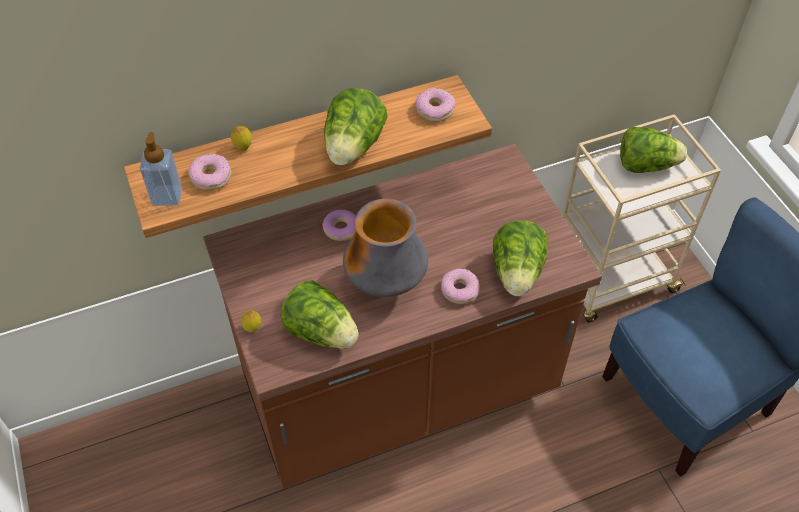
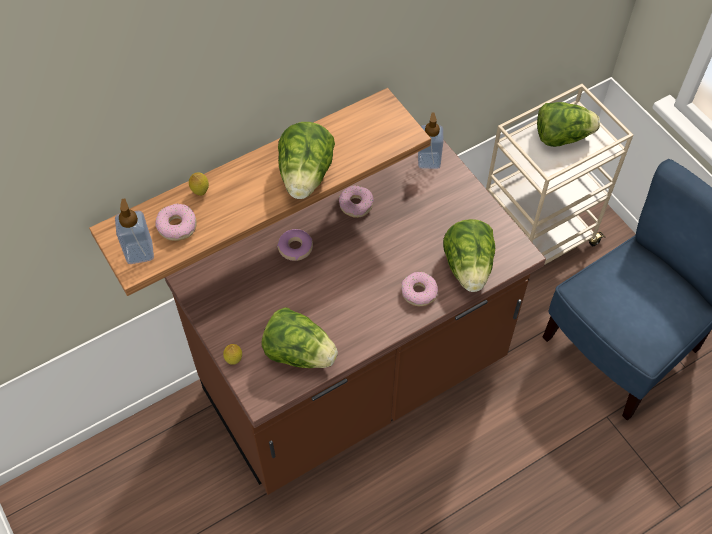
camera: 10 degrees left, 5 degrees up
vase [343,199,428,297] -> none
donut [416,88,455,122] -> donut moved to [339,185,374,218]
none -> soap dispenser [418,113,444,169]

